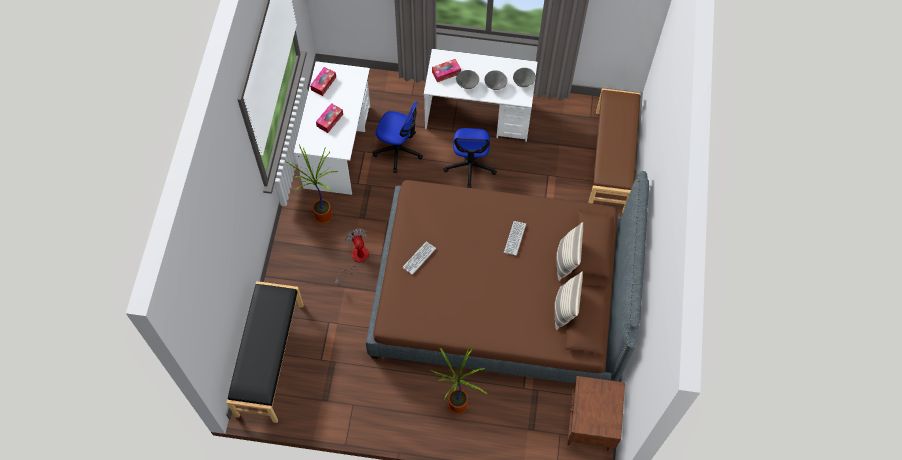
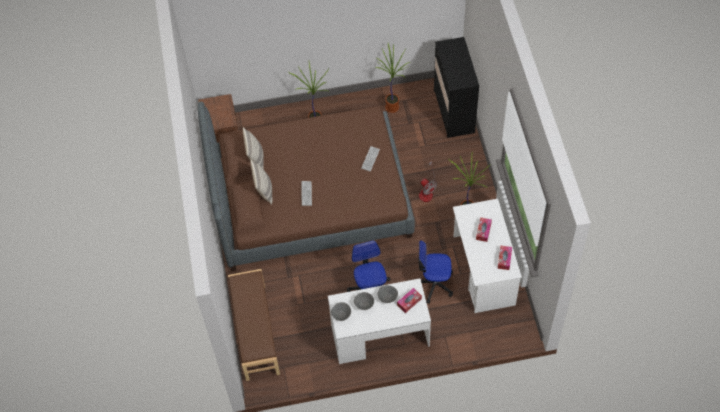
camera: 165 degrees right, 5 degrees down
black bench [226,281,304,423] -> black dresser [434,37,479,138]
none -> potted plant [375,43,410,113]

